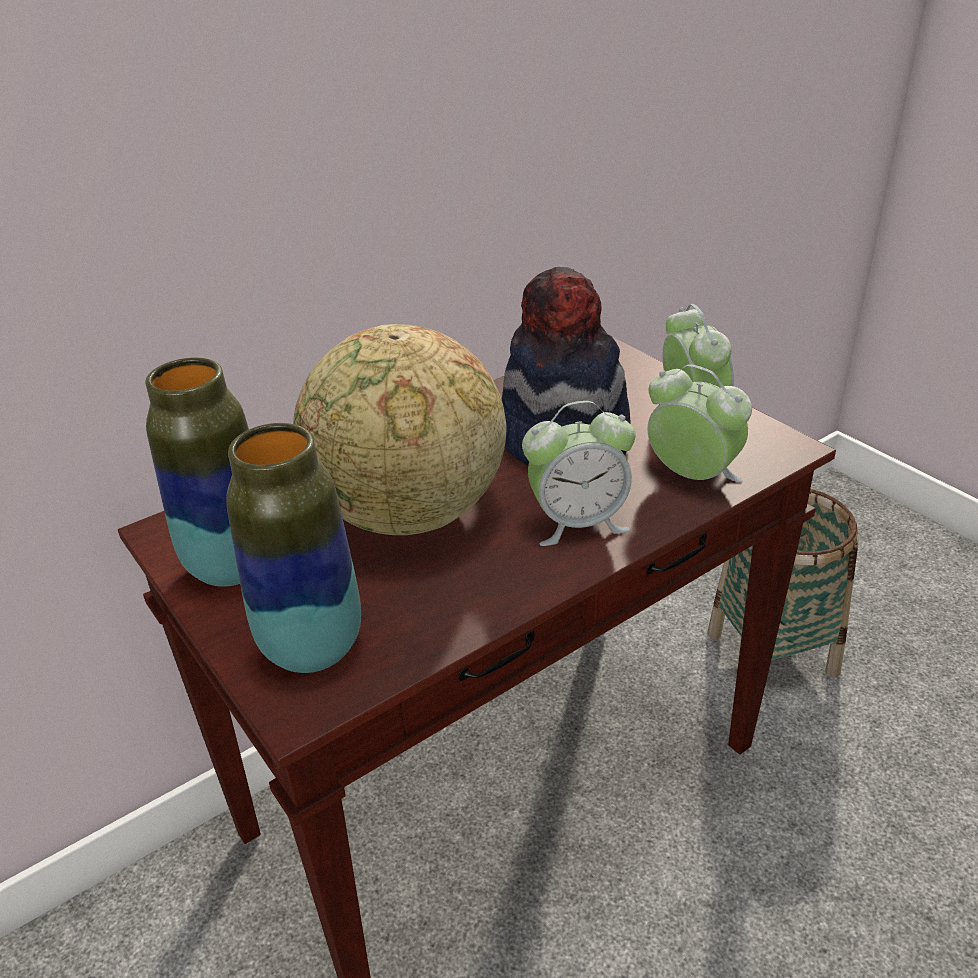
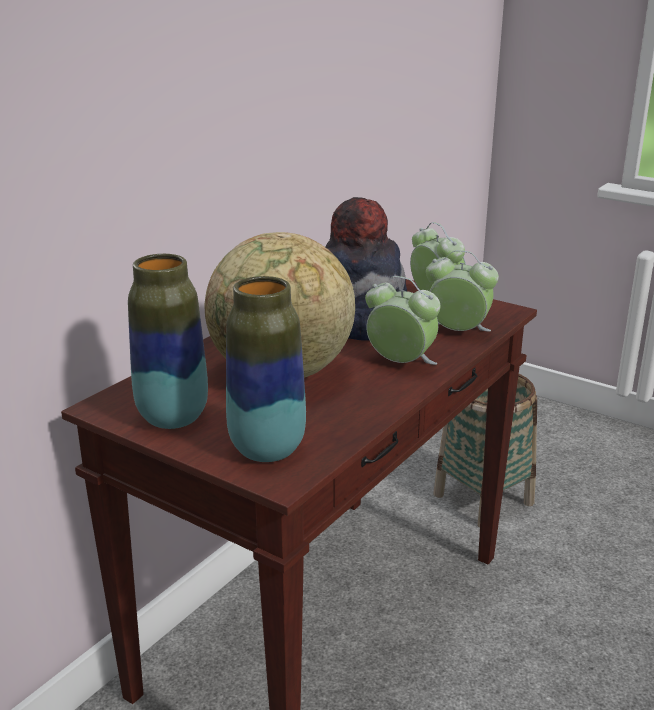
camera: 20 degrees left, 10 degrees down
alarm clock [522,401,636,546] -> alarm clock turned 120 degrees counterclockwise [365,276,440,365]

